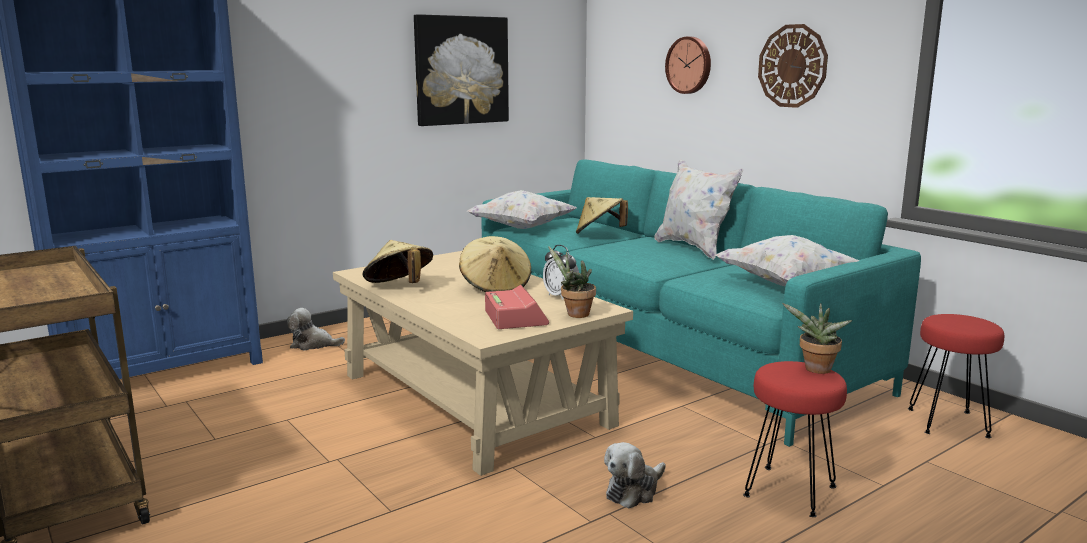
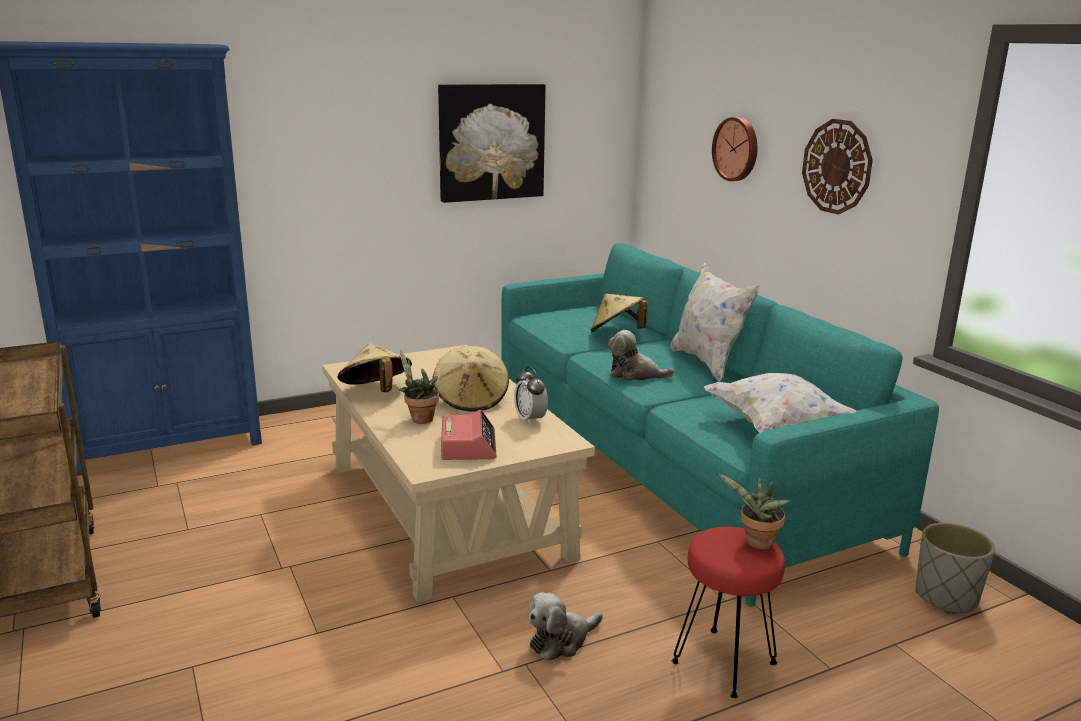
camera: 10 degrees right, 5 degrees up
plush toy [287,308,345,350] -> plush toy moved to [608,330,675,381]
white pillow [467,190,577,229] -> none
potted plant [548,246,596,318] -> potted plant moved to [399,350,439,424]
red stool [908,314,1004,438] -> grey planter [916,523,995,614]

